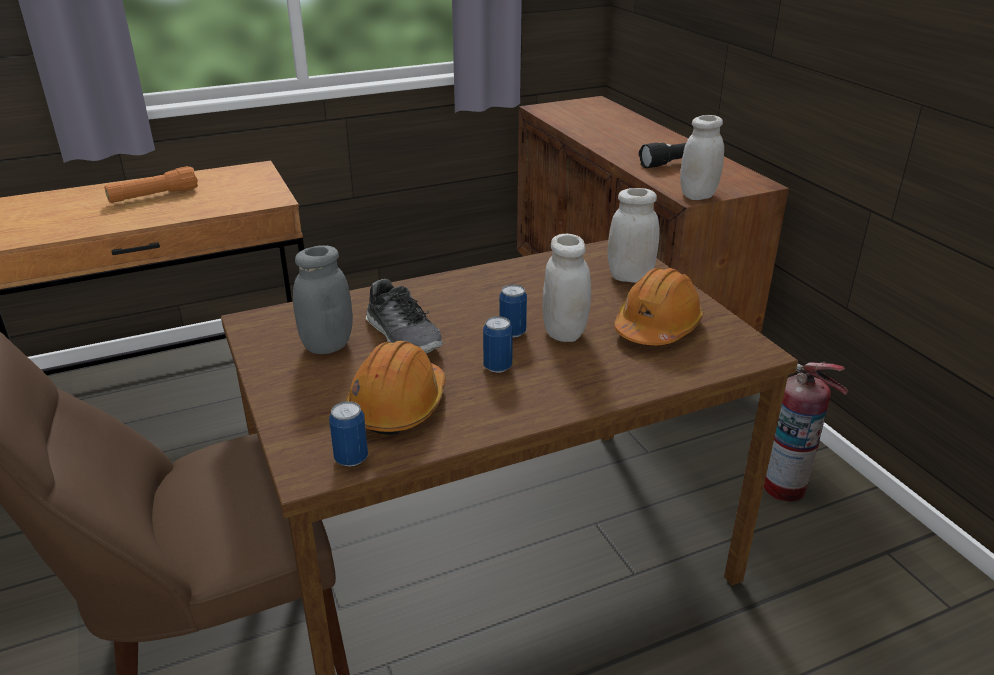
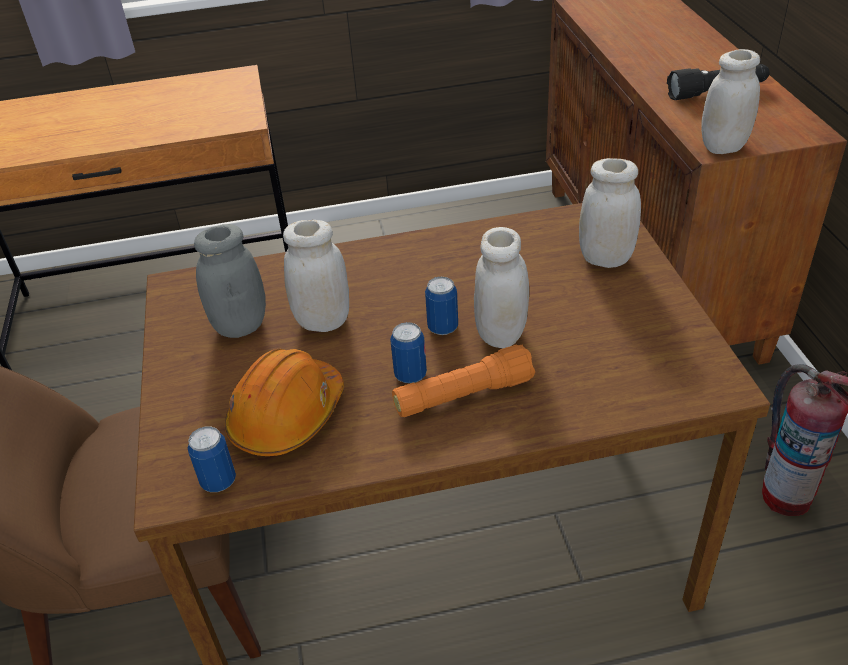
camera: 15 degrees right, 10 degrees up
orange flashlight [104,166,198,203] -> orange flashlight moved to [392,345,535,417]
shoe [366,279,443,354] -> white jar [283,220,349,332]
orange hard hat [614,268,704,345] -> none

